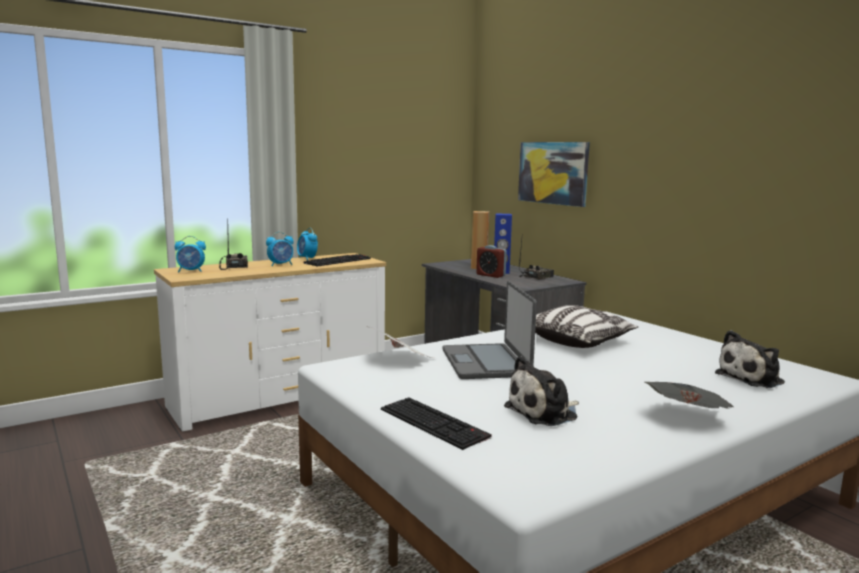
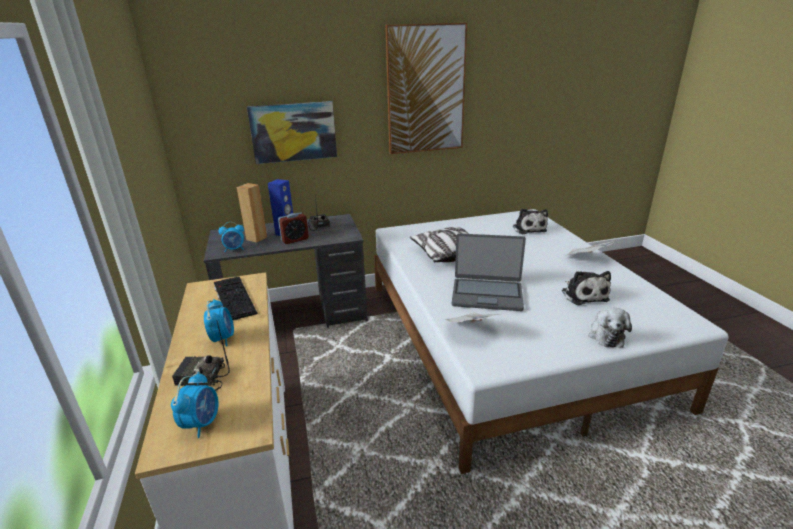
camera: 70 degrees left, 15 degrees up
alarm clock [297,228,318,260] -> alarm clock moved to [219,222,244,252]
keyboard [381,398,492,450] -> plush toy [588,308,632,348]
none -> picture [385,23,467,154]

